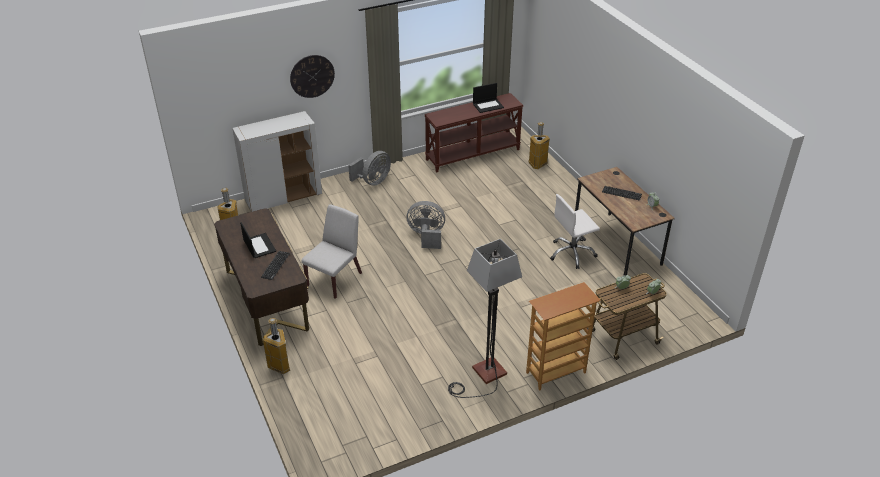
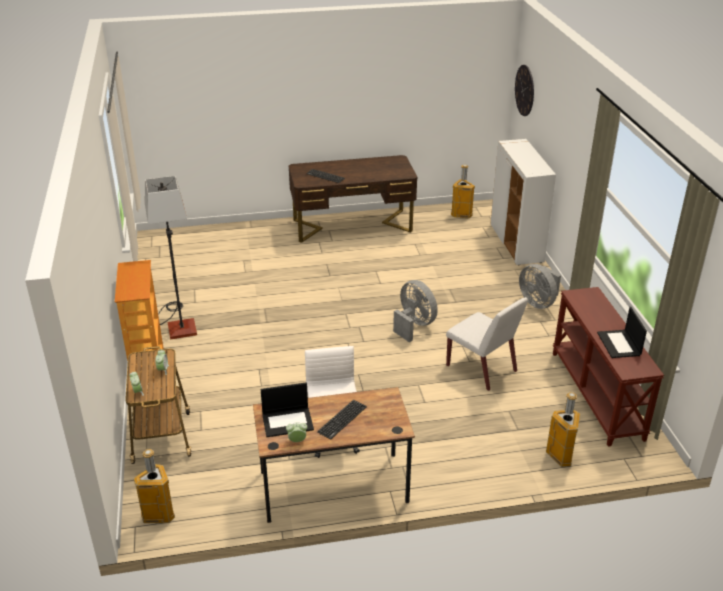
camera: 105 degrees right, 5 degrees down
laptop [240,222,276,258] -> laptop moved to [261,382,314,437]
trash can [263,318,290,374] -> trash can moved to [134,449,175,523]
wall clock [290,55,335,98] -> wall clock moved to [515,65,534,116]
white chair [302,204,362,299] -> white chair moved to [446,297,528,391]
grey fan [407,201,445,249] -> grey fan turned 60 degrees counterclockwise [393,280,438,342]

